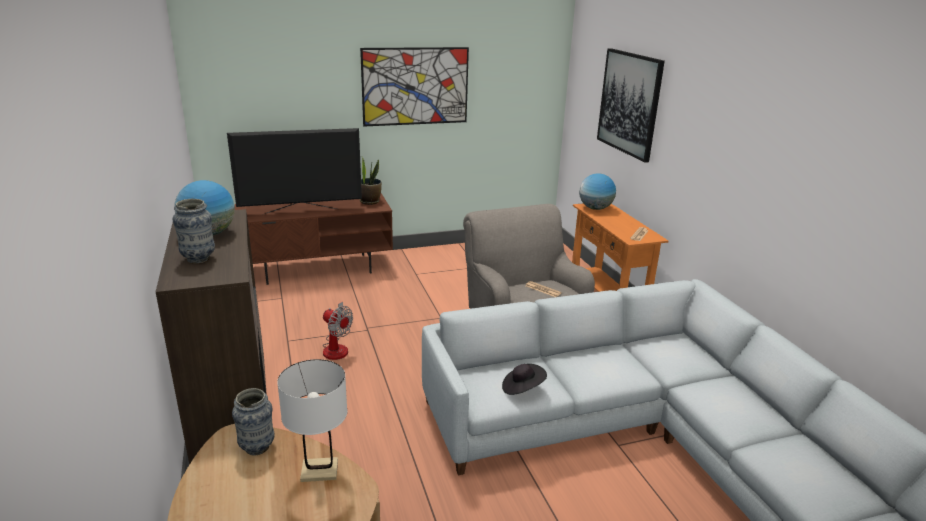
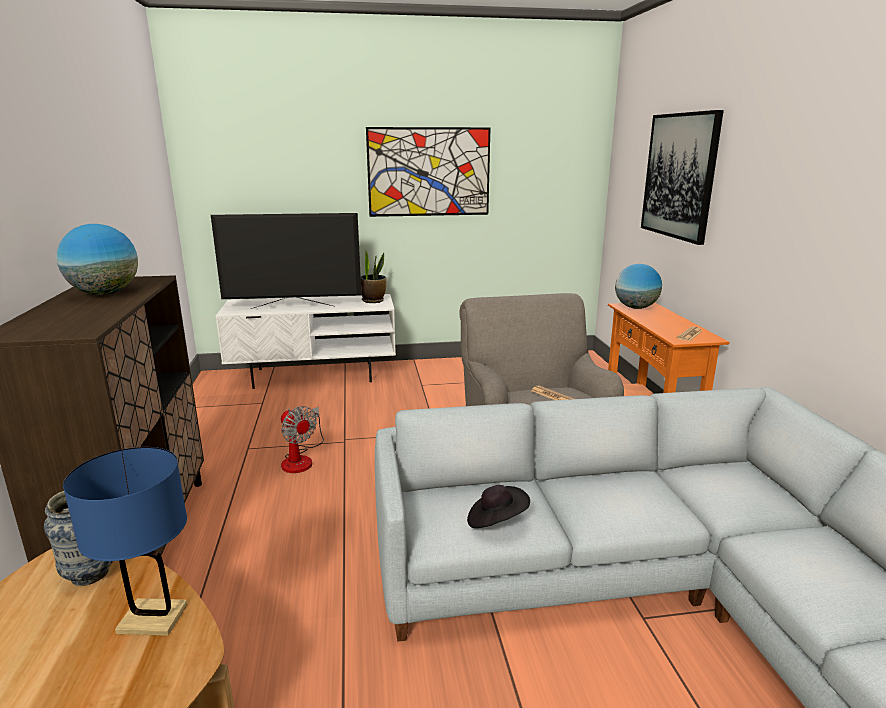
camera: 10 degrees right, 5 degrees down
vase [173,199,215,264] -> none
brown tv stand [235,193,393,285] -> white tv stand [215,294,396,389]
white table lamp [277,359,347,482] -> blue table lamp [63,447,187,636]

